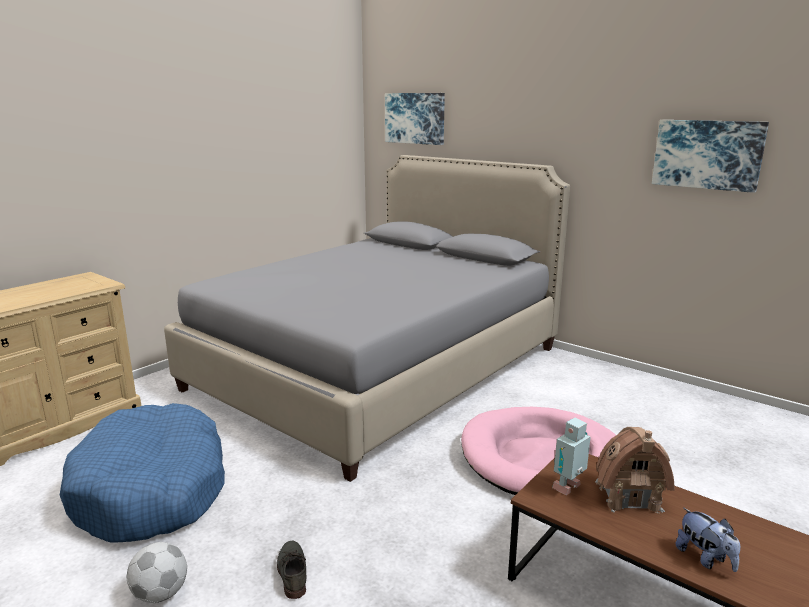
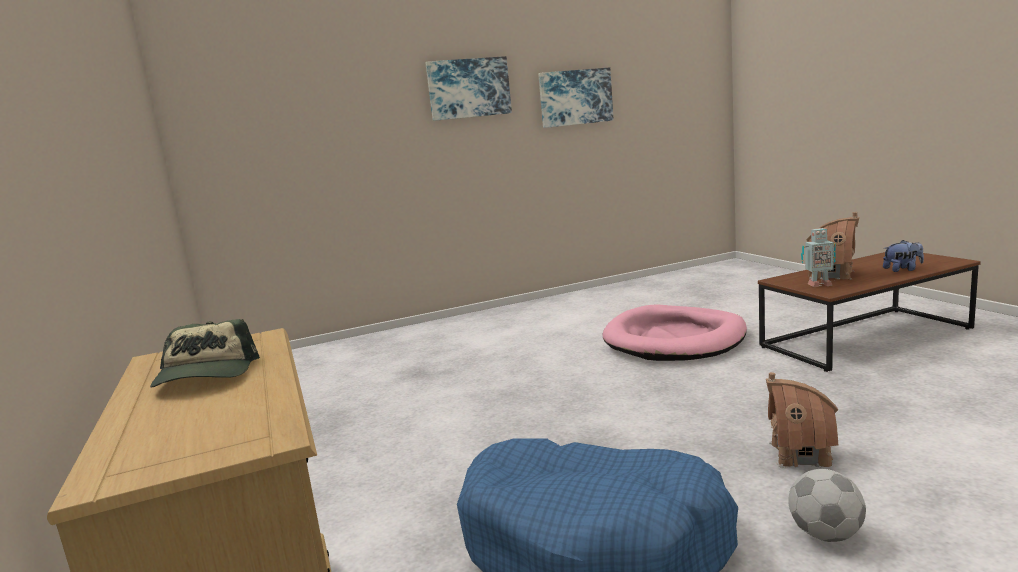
camera: 60 degrees left, 5 degrees down
grey bed [164,155,570,482] -> none
grey shoe [277,541,307,599] -> toy house [766,372,838,468]
picture [385,93,445,145] -> picture moved to [425,56,512,121]
toy robot [552,417,591,495] -> toy robot turned 75 degrees counterclockwise [801,228,836,287]
none -> cap [150,319,260,388]

